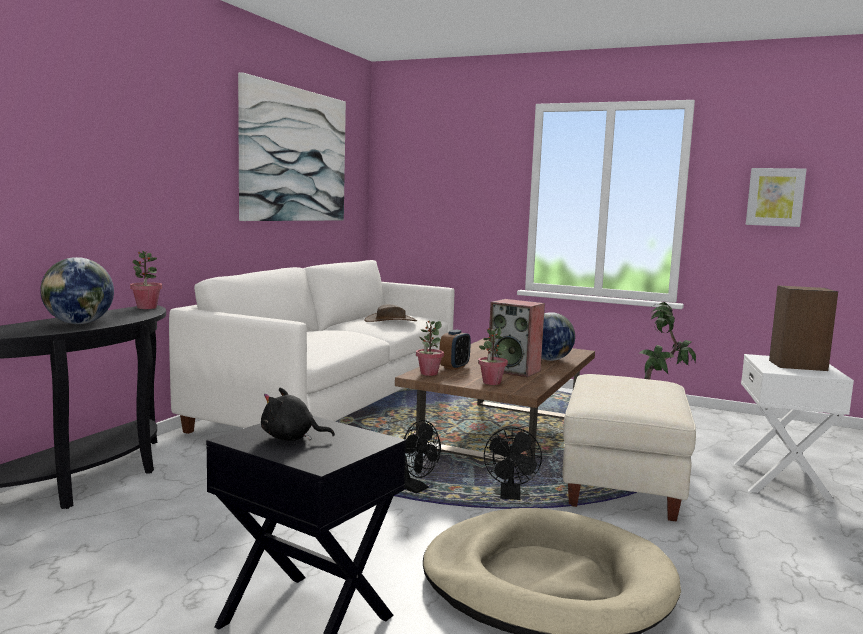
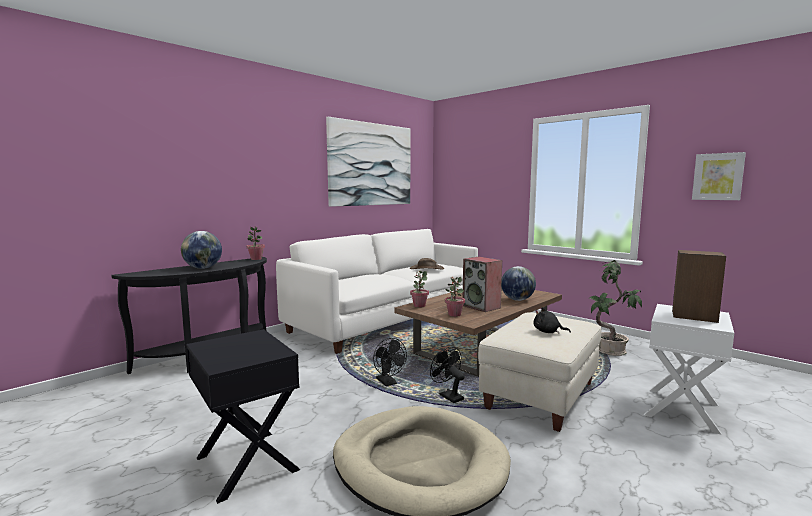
camera: 20 degrees right, 0 degrees up
black plush toy [261,388,335,441] -> black plush toy moved to [533,307,571,334]
alarm clock [440,330,471,370] -> none
black fan [484,427,542,500] -> black fan turned 120 degrees clockwise [430,347,465,403]

